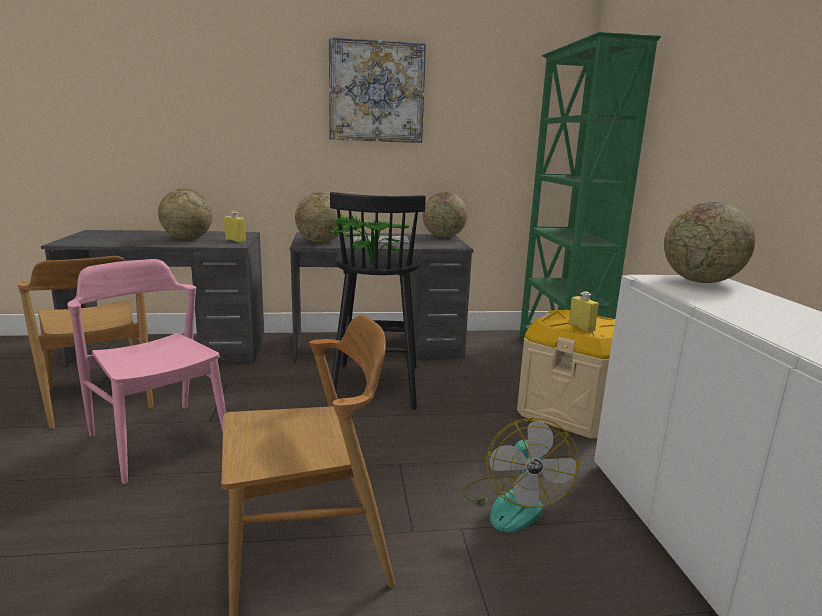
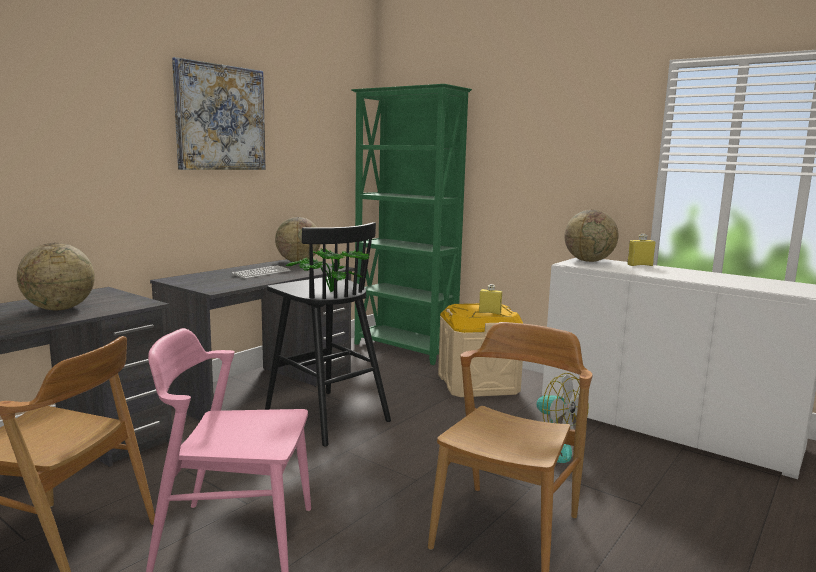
camera: 45 degrees left, 5 degrees down
yellow bottle [224,211,246,243] -> yellow bottle moved to [627,234,655,266]
globe [295,193,345,243] -> none

